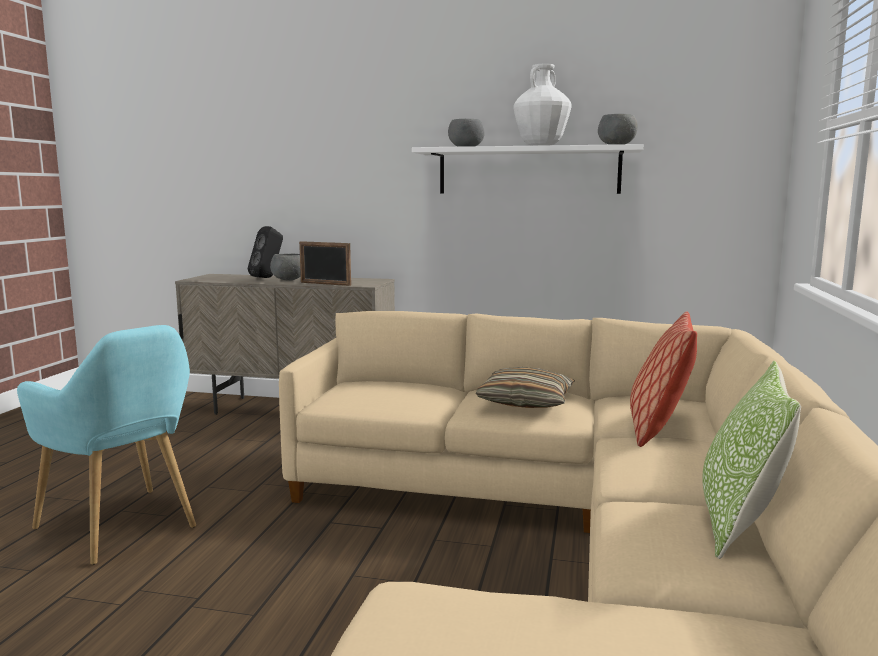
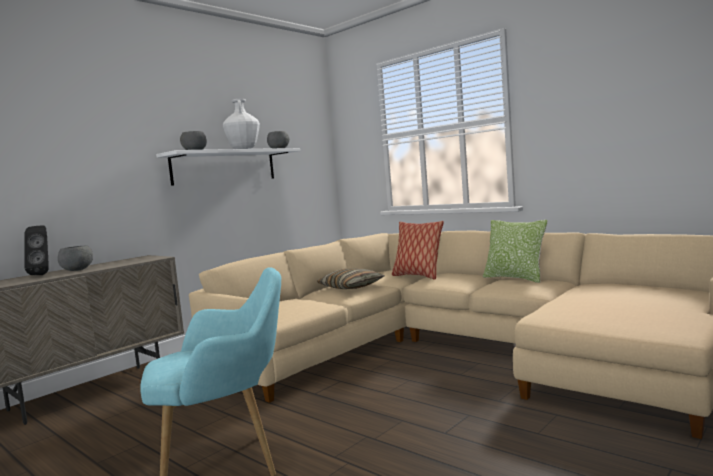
camera: 60 degrees left, 5 degrees down
picture frame [299,241,351,286] -> none

